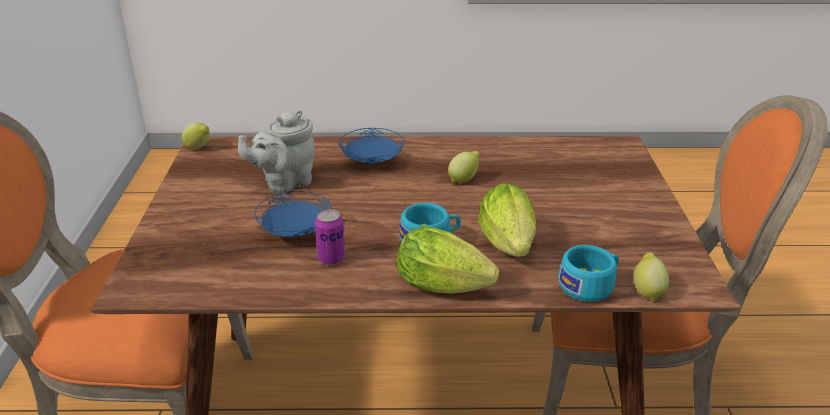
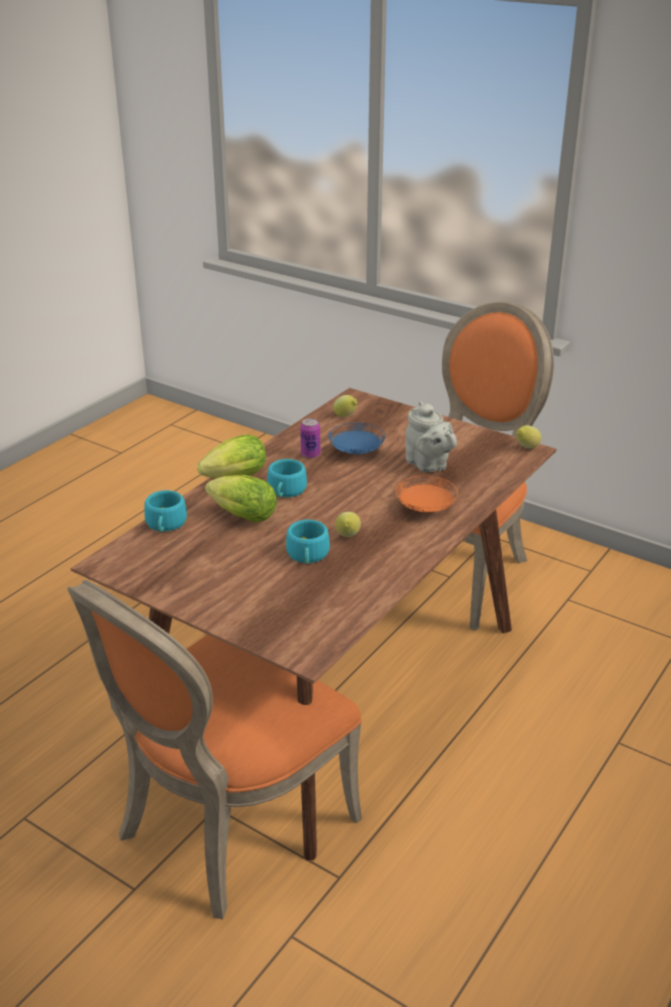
camera: 125 degrees right, 0 degrees up
grey teapot [238,110,315,194] -> grey teapot turned 150 degrees clockwise [405,401,457,472]
blue plate [339,128,404,163] -> orange plate [395,476,458,512]
lemon [634,252,669,302] -> lemon moved to [333,395,357,417]
none -> turquoise cup [286,519,330,564]

